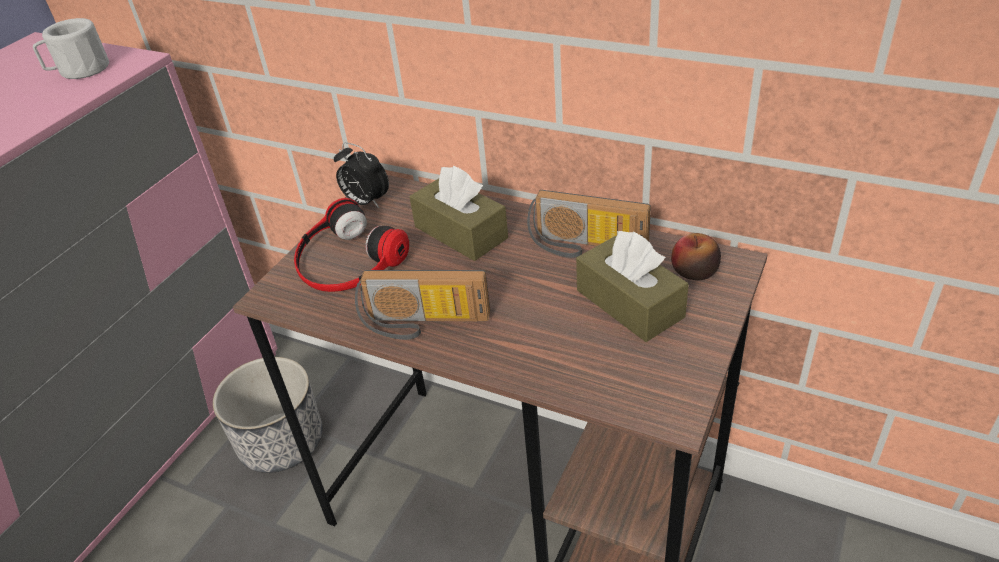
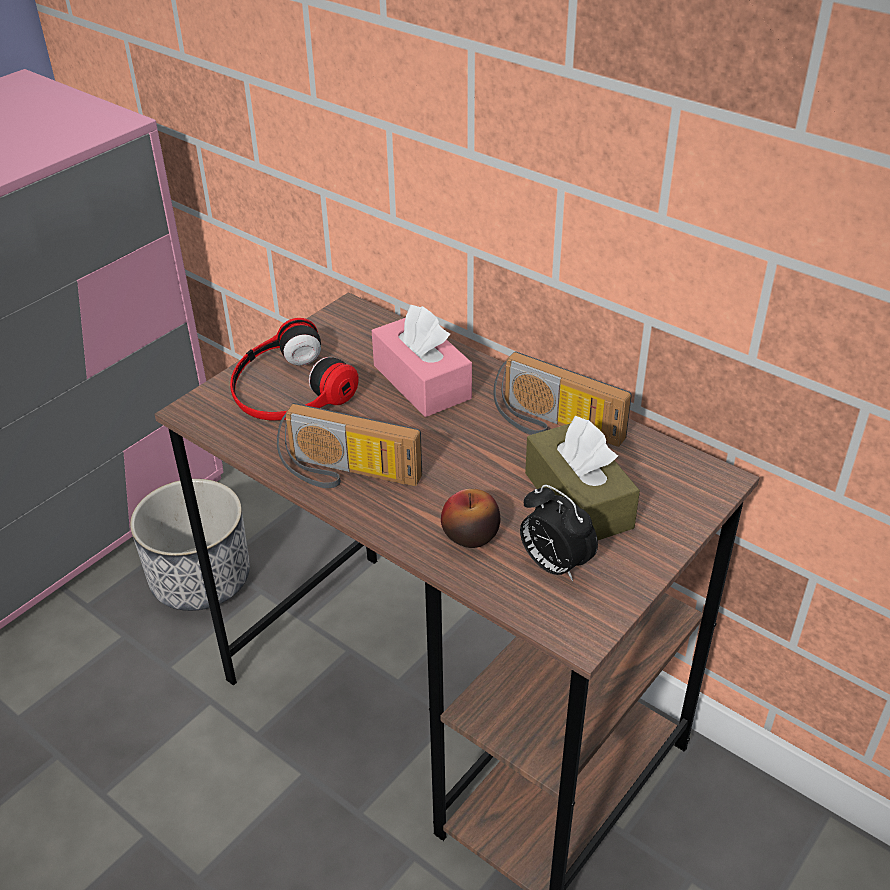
camera: 10 degrees right, 0 degrees up
white mug [33,18,109,79] -> none
alarm clock [334,143,389,208] -> alarm clock moved to [520,485,598,581]
brown tissue box [410,166,508,261] -> pink tissue box [372,305,472,417]
apple [671,233,721,280] -> apple moved to [441,489,500,548]

